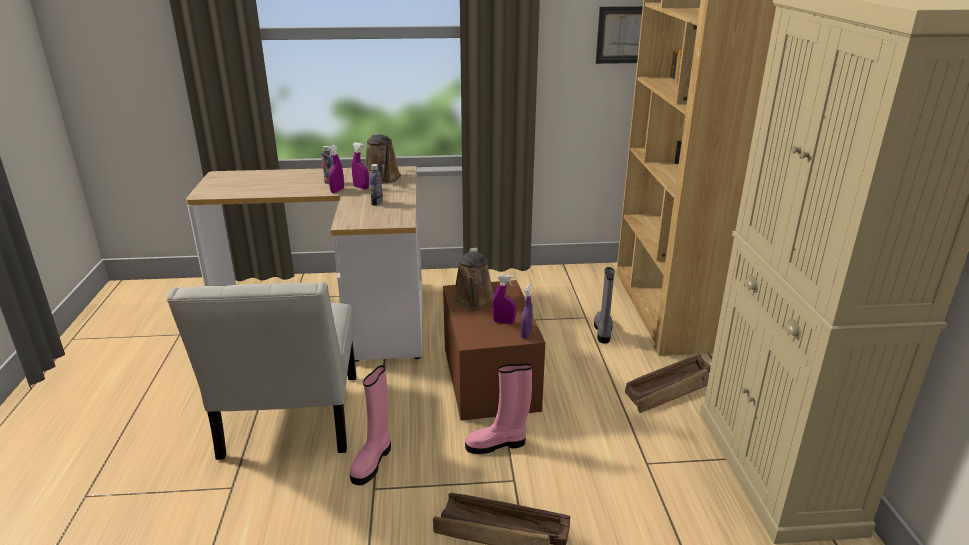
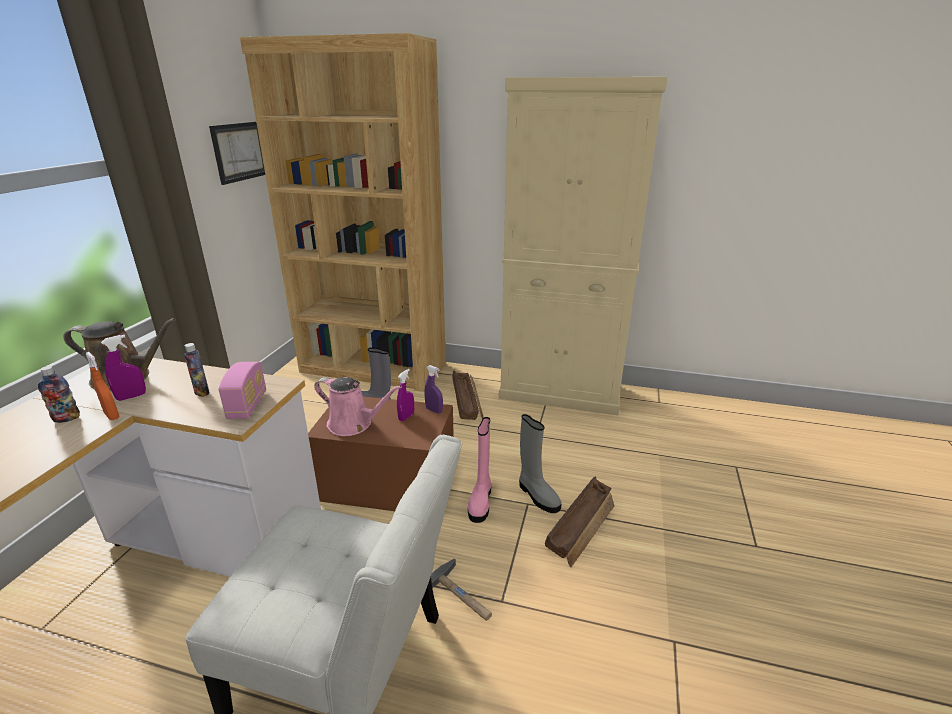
camera: 70 degrees left, 0 degrees up
purple spray bottle [328,145,344,193] -> orange spray bottle [86,352,119,420]
pink boot [350,365,391,485] -> hammer [431,558,492,621]
brown watering can [453,248,494,308] -> pink watering can [314,377,402,436]
none -> radio [219,362,266,419]
none -> grey boot [519,414,562,513]

